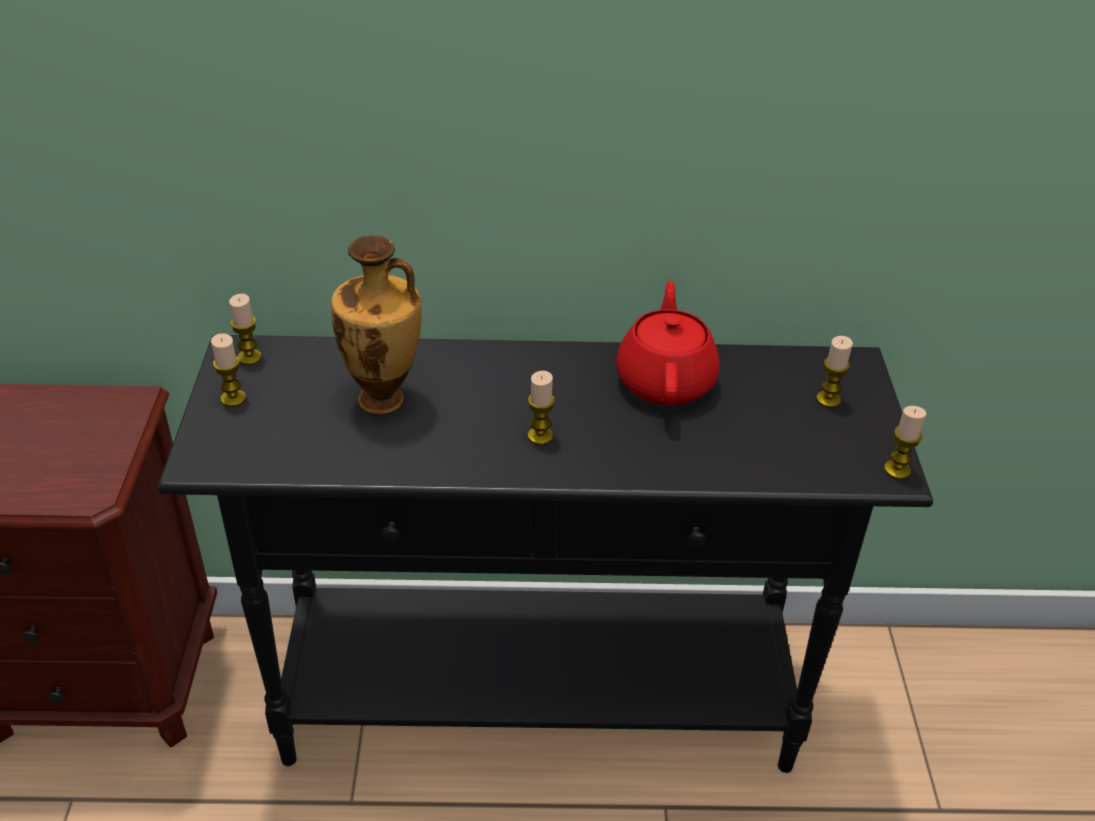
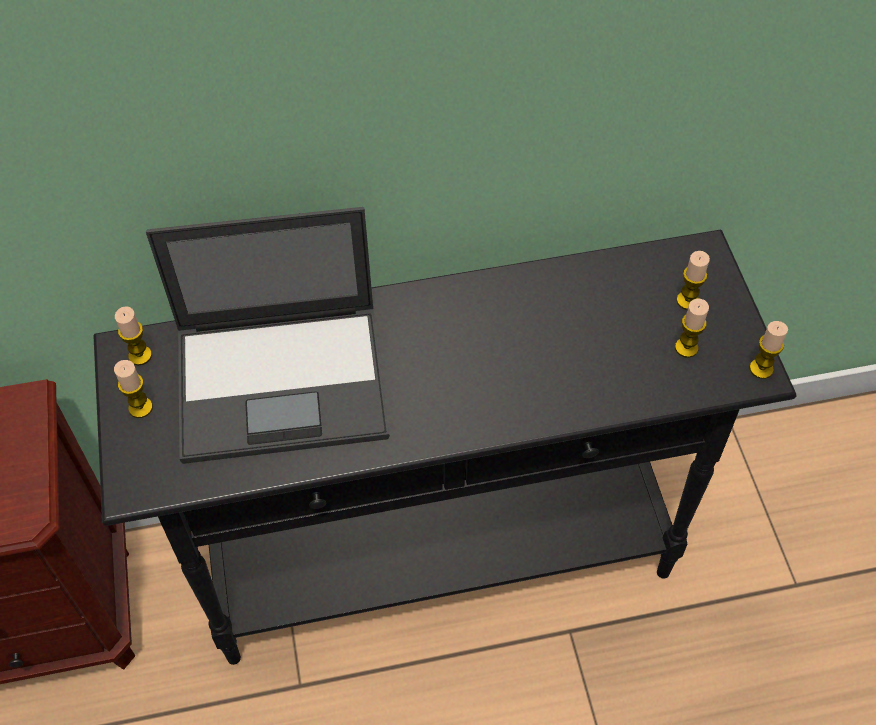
camera: 10 degrees left, 15 degrees up
vase [331,236,422,414] -> laptop [146,207,390,464]
candle [528,371,555,445] -> candle moved to [675,299,709,358]
red teapot [616,280,720,406] -> none

